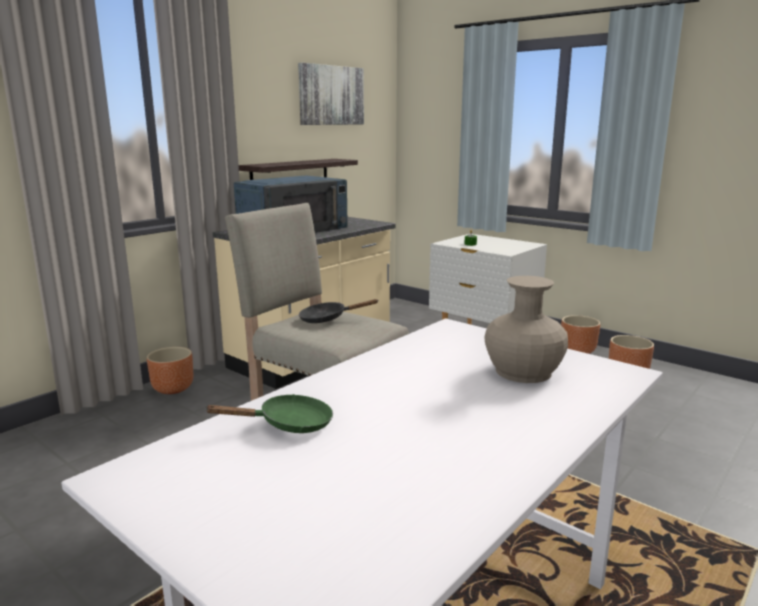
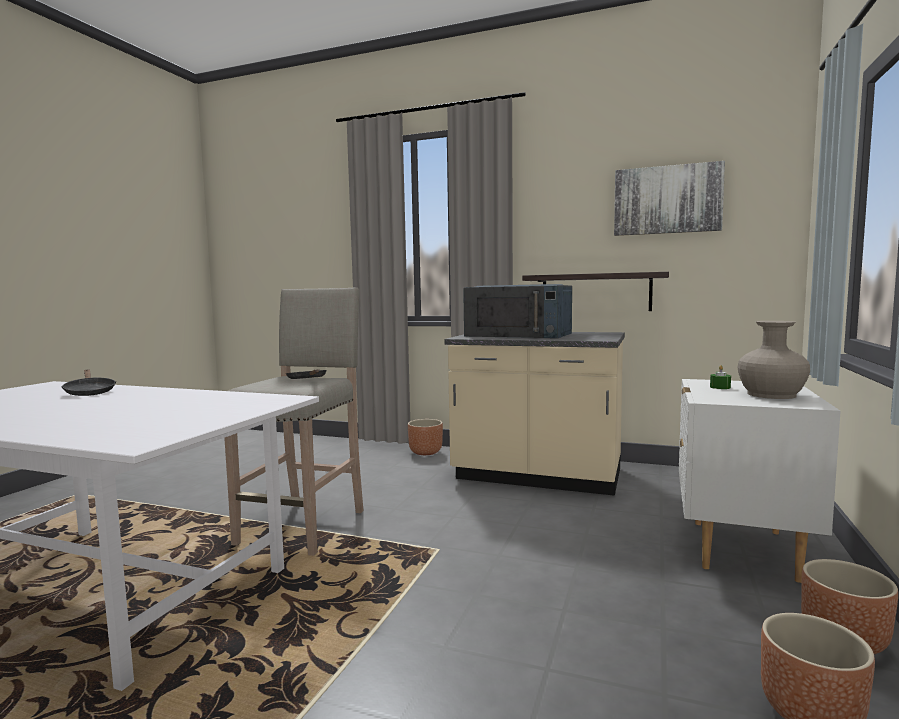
camera: 70 degrees right, 10 degrees down
green frying pan [204,394,333,433] -> black frying pan [61,370,116,396]
beige vase [485,276,568,383] -> beige vase moved to [737,321,810,399]

